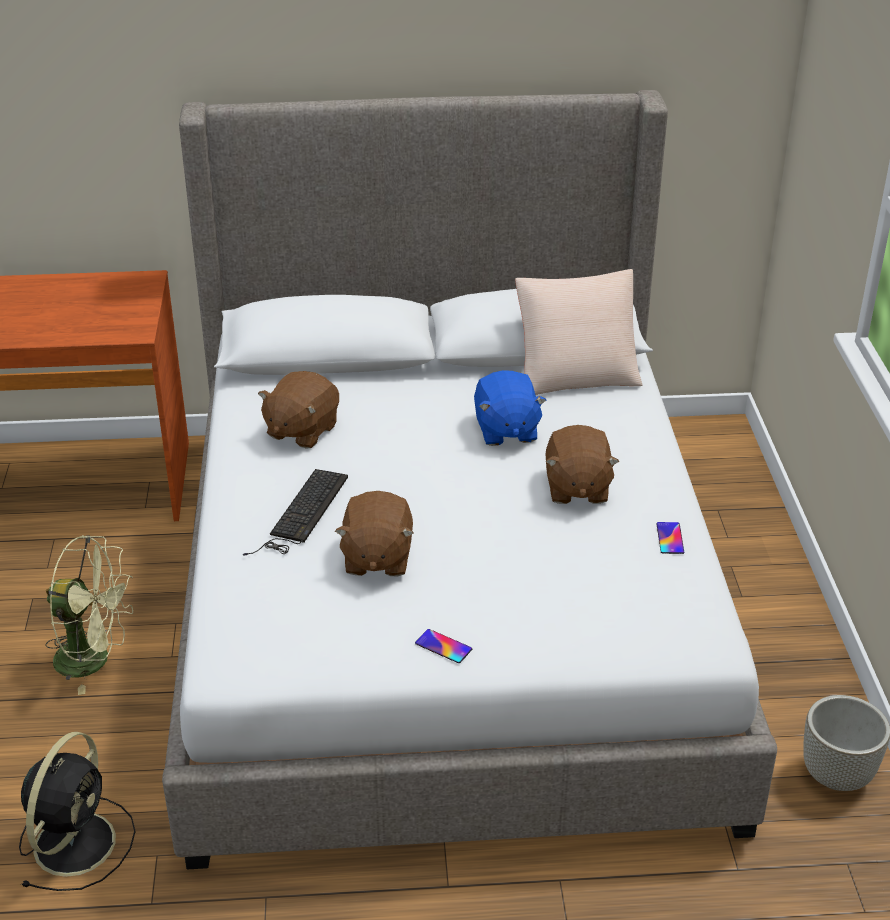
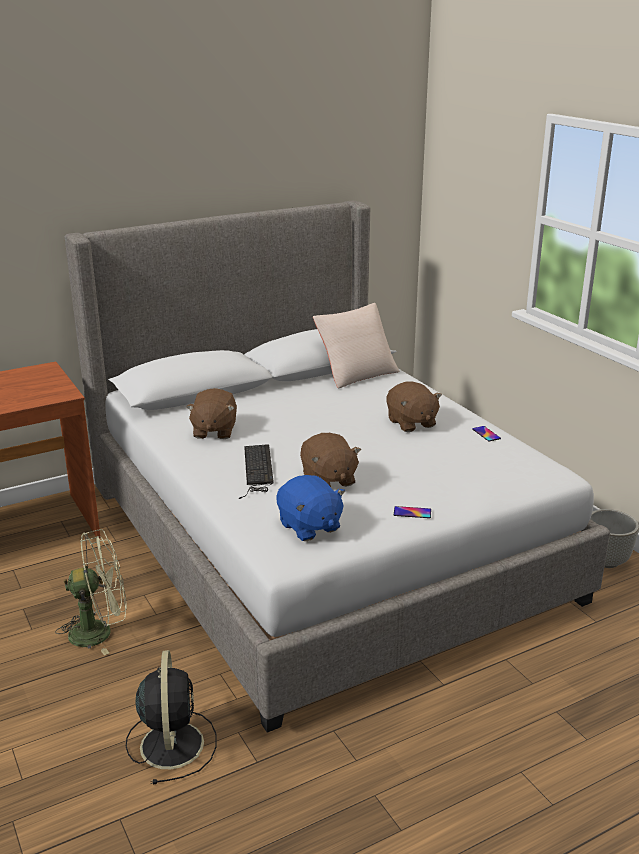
camera: 25 degrees left, 10 degrees down
blue plush toy [474,370,546,446] -> blue plush toy moved to [276,475,345,541]

